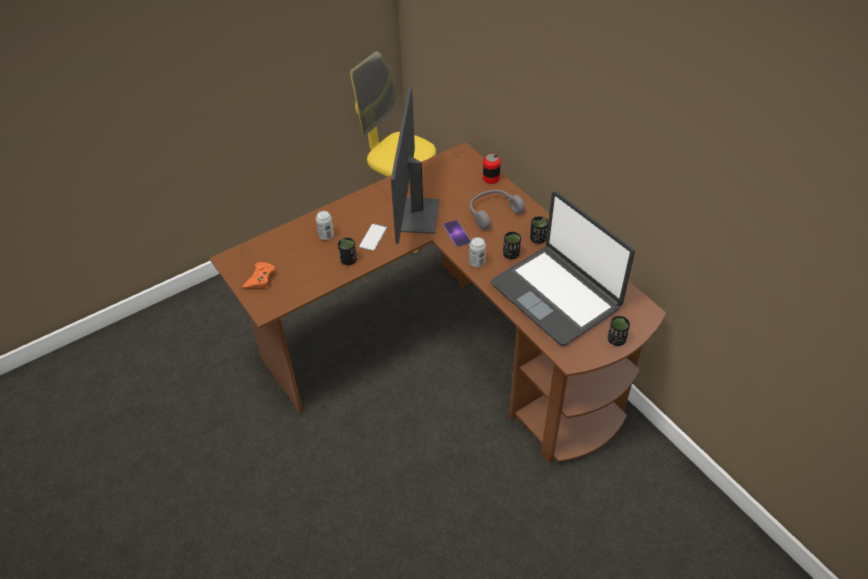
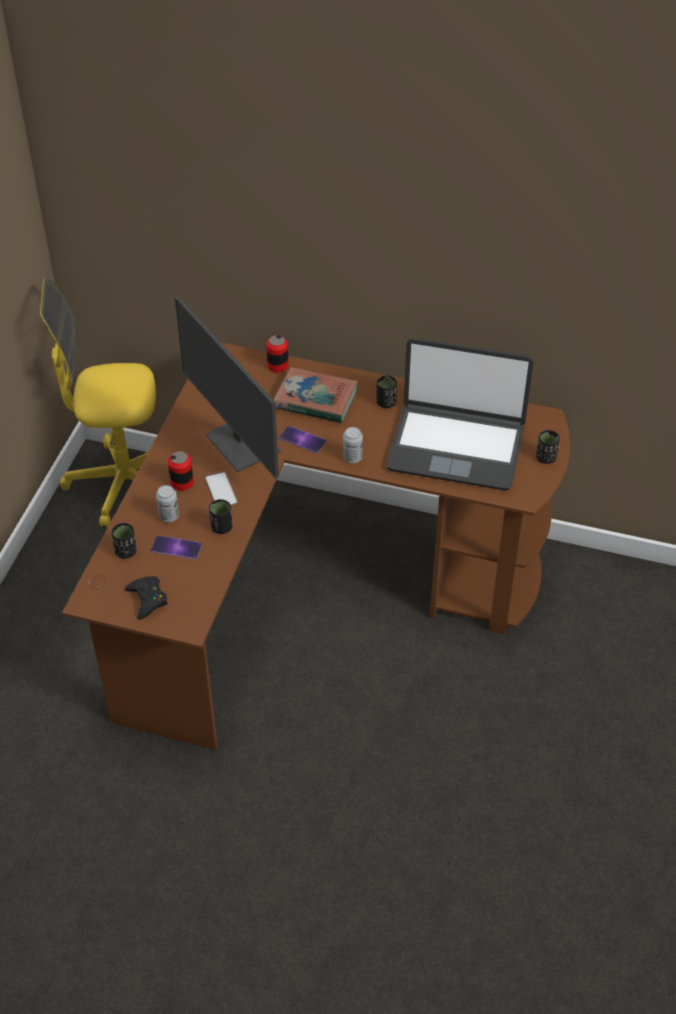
camera: 40 degrees left, 0 degrees up
orange game controller [242,262,276,288] -> black game controller [125,576,168,620]
grey headphones [470,190,525,230] -> book [274,367,358,423]
black cup [503,232,521,259] -> black cup moved to [112,523,137,558]
none -> phone [151,535,202,559]
none -> can [168,451,194,491]

